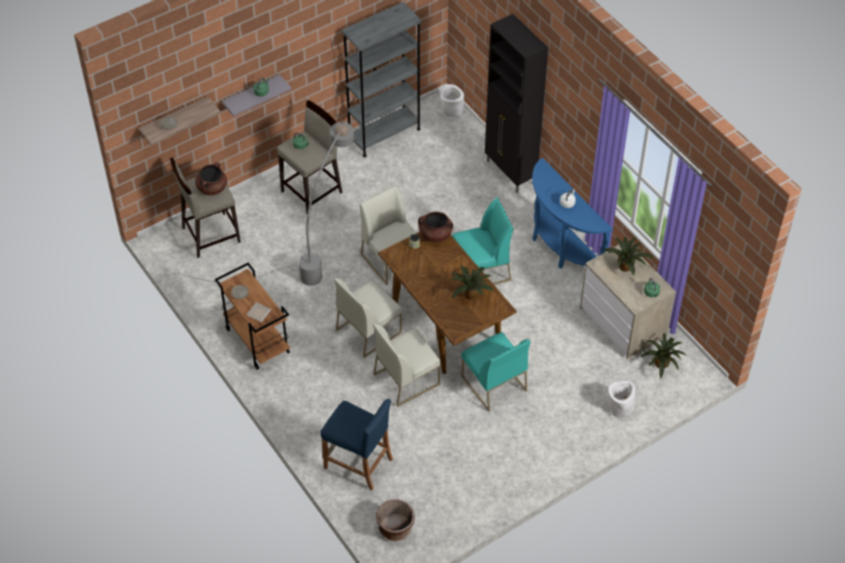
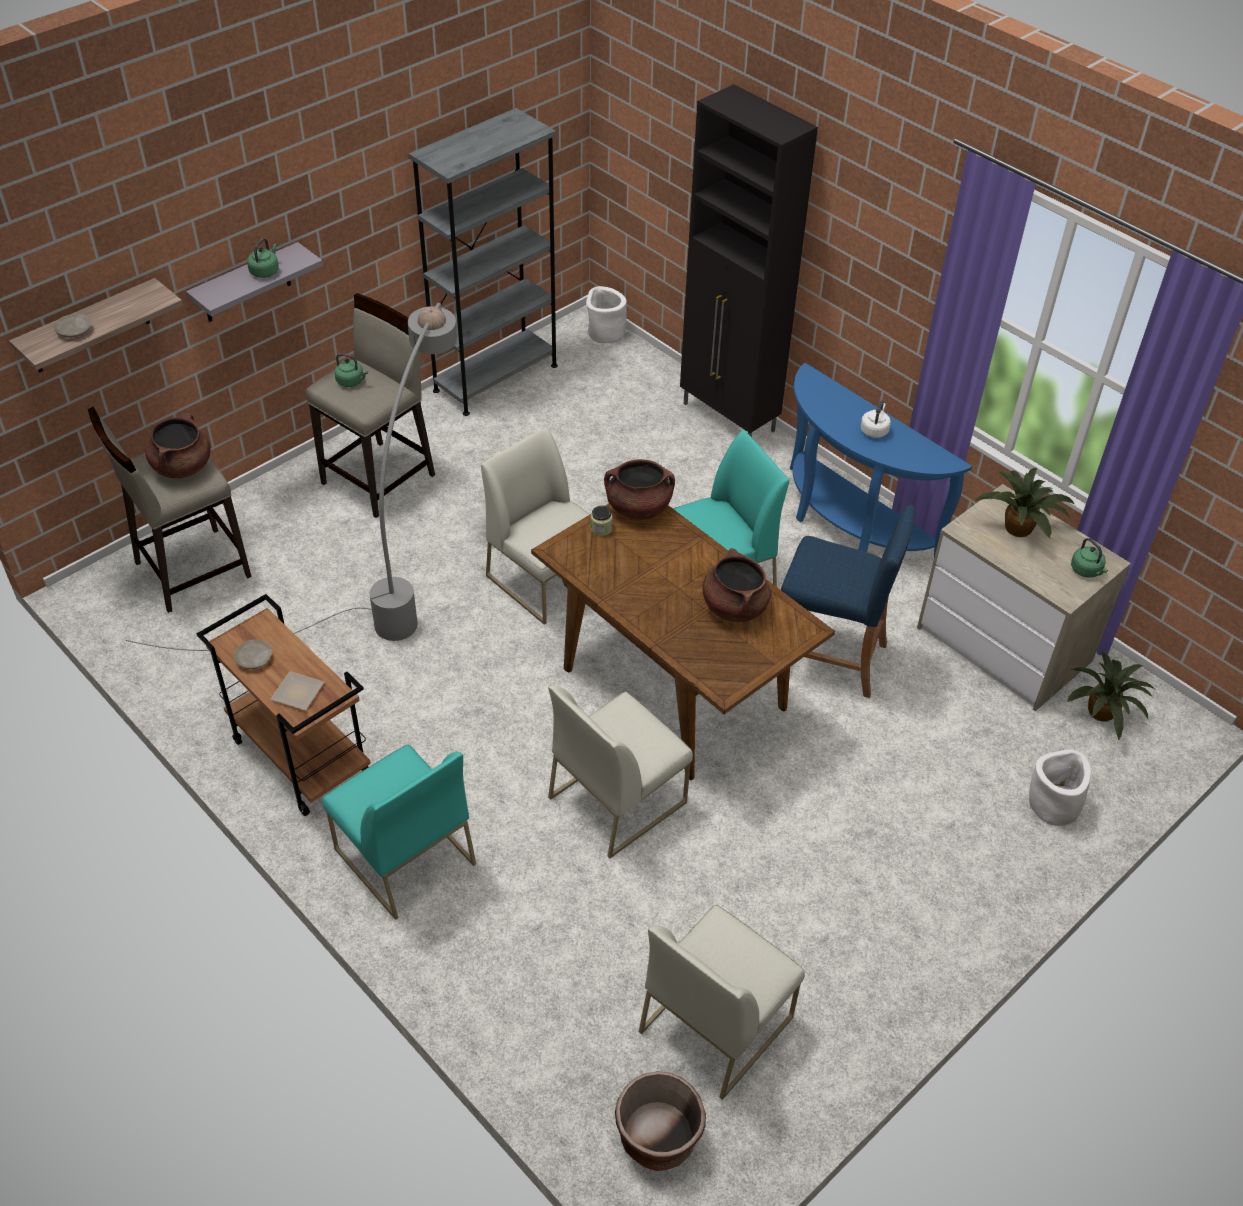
camera: 10 degrees left, 5 degrees down
blue stool [321,398,393,490] -> blue stool moved to [781,505,916,698]
white chair [334,278,402,358] -> white chair moved to [639,905,805,1100]
potted plant [450,265,493,300] -> brown cooking pot [702,548,771,622]
turquoise chair [461,332,531,412] -> turquoise chair moved to [322,745,476,920]

